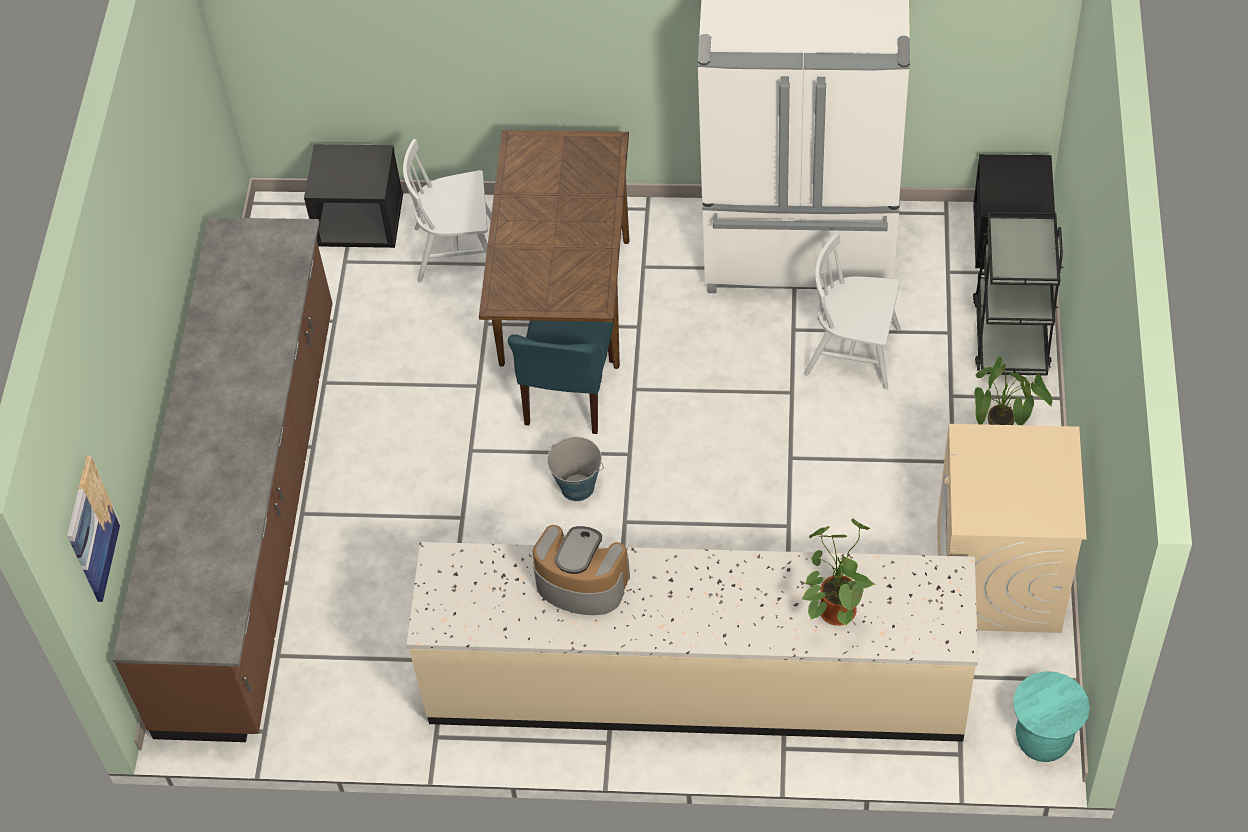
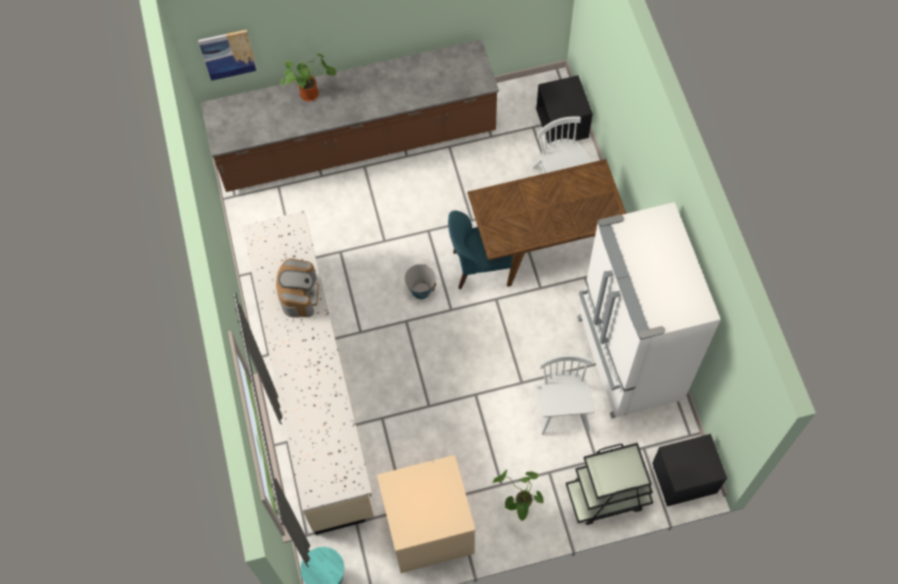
camera: 70 degrees right, 10 degrees up
potted plant [801,518,875,626] -> potted plant moved to [281,51,336,101]

